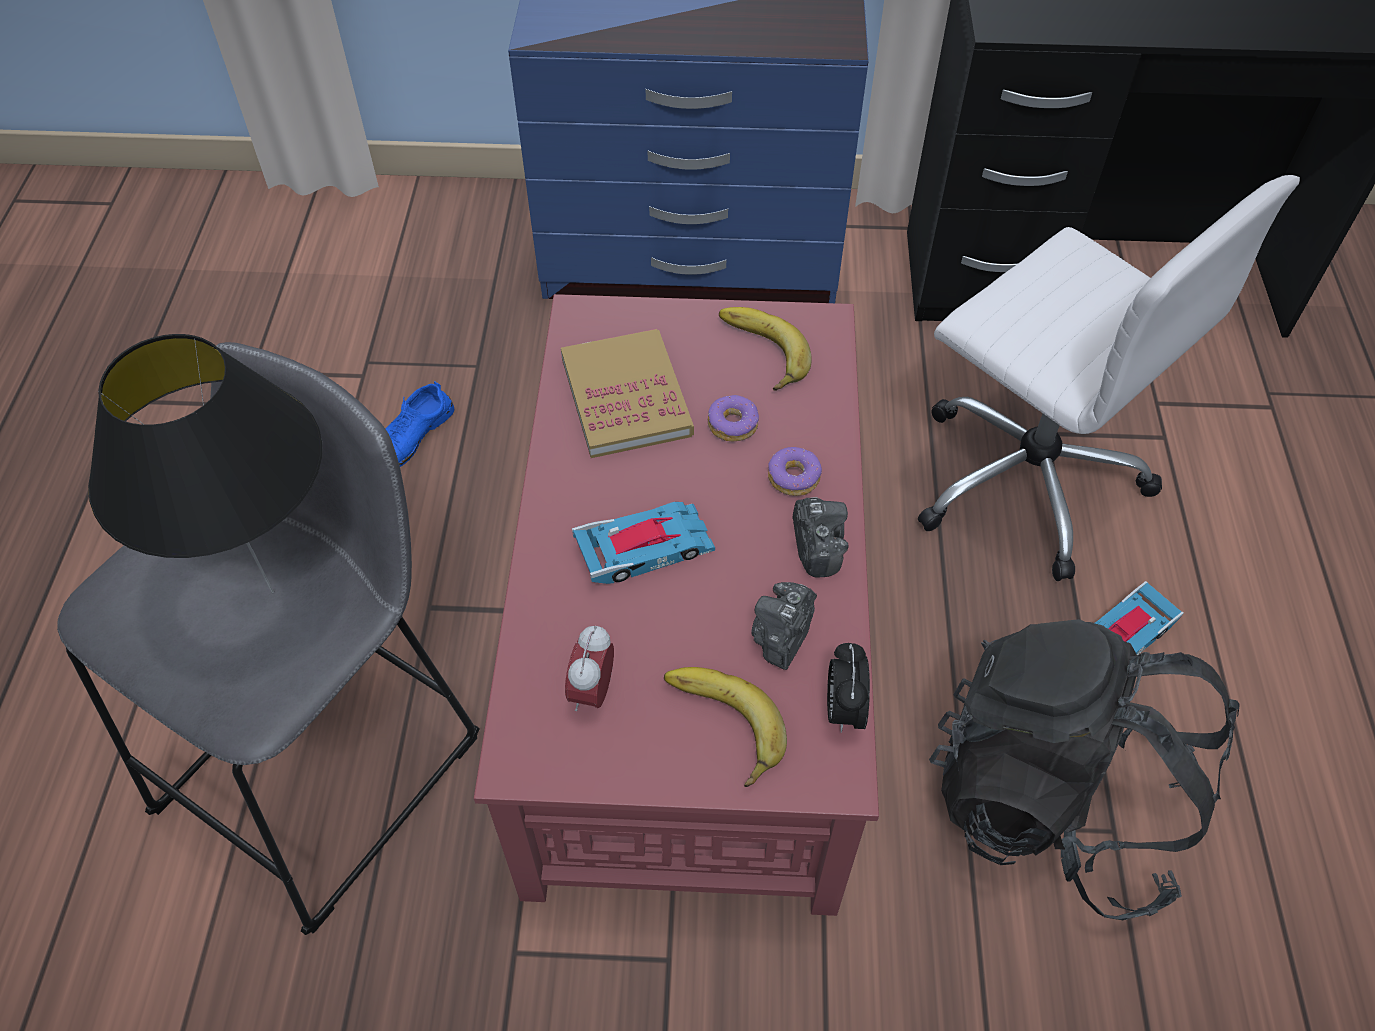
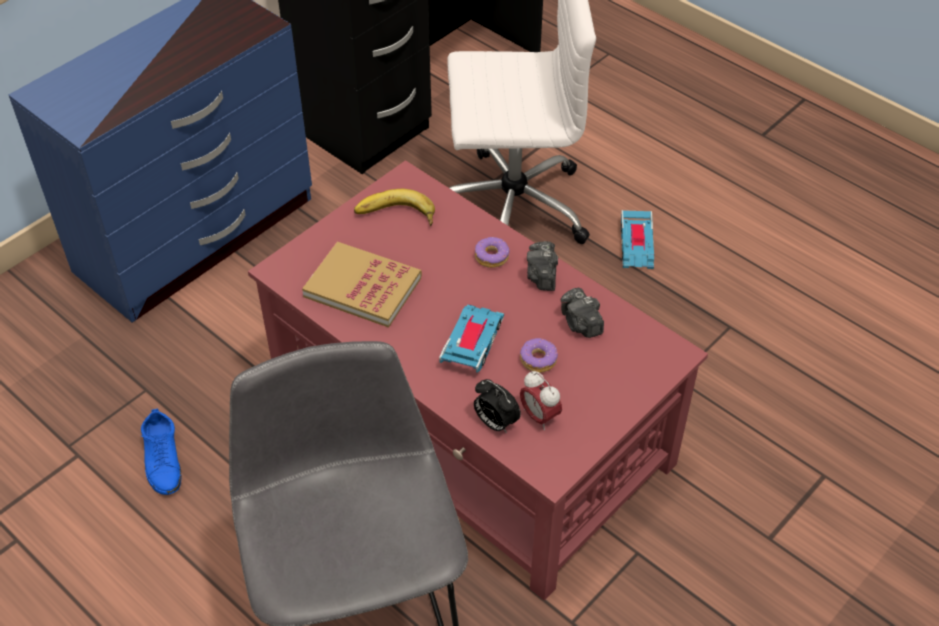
camera: 50 degrees left, 5 degrees down
black table lamp [88,334,322,593] -> none
banana [664,667,787,787] -> none
donut [708,395,759,442] -> donut moved to [520,338,558,373]
camera [793,497,849,578] -> camera turned 120 degrees counterclockwise [527,241,558,291]
alarm clock [827,643,870,733] -> alarm clock moved to [474,379,521,434]
black backpack [929,619,1240,920] -> none

